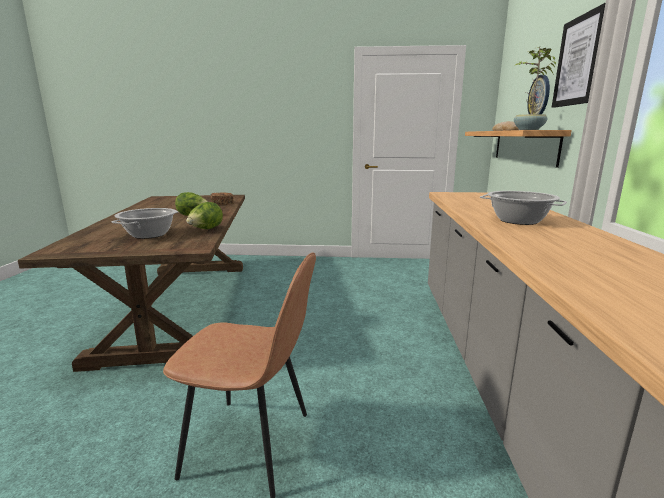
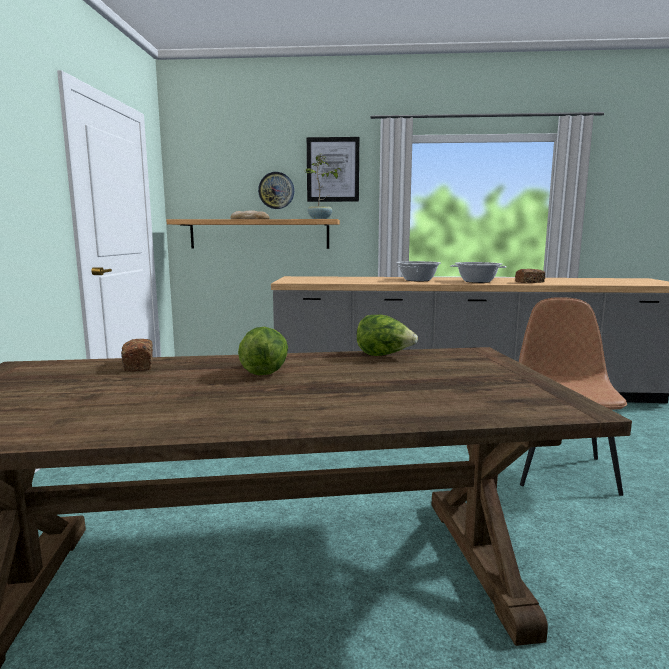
camera: 90 degrees left, 5 degrees down
cooking pot [112,208,178,239] -> cooking pot moved to [450,262,507,283]
none -> bread [515,269,545,283]

